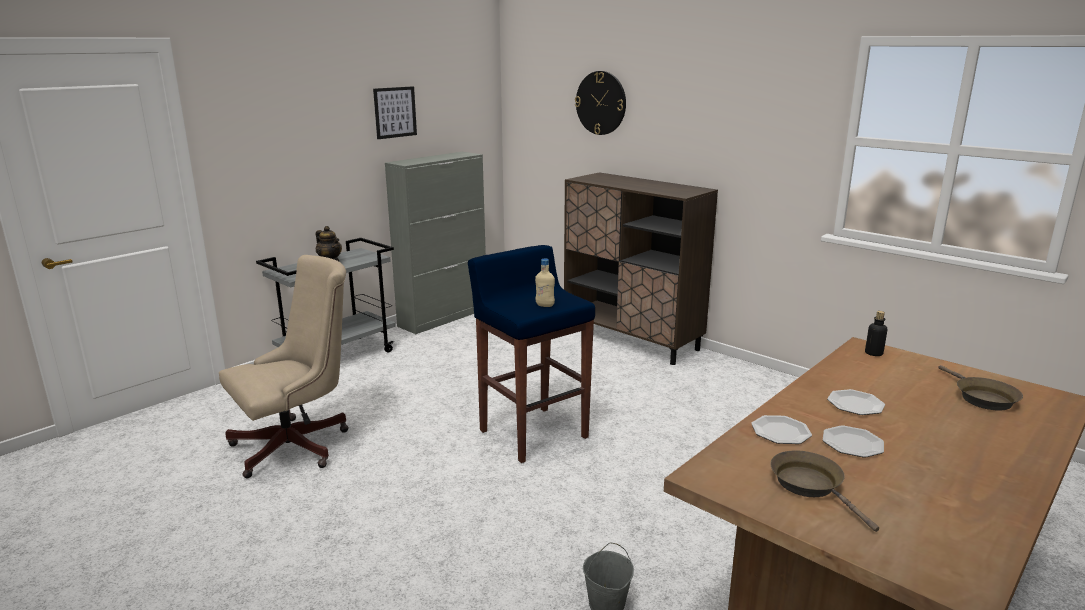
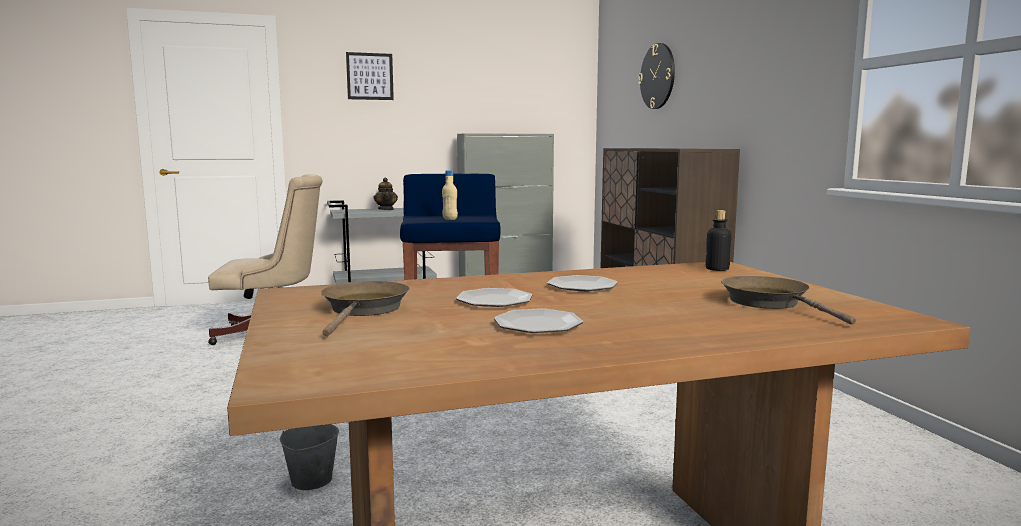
camera: 30 degrees right, 10 degrees down
picture [373,86,417,139] -> picture moved to [346,52,394,100]
plate [751,415,812,444] -> plate moved to [494,308,583,333]
brown frying pan [939,365,1023,410] -> brown frying pan turned 135 degrees clockwise [721,276,856,325]

